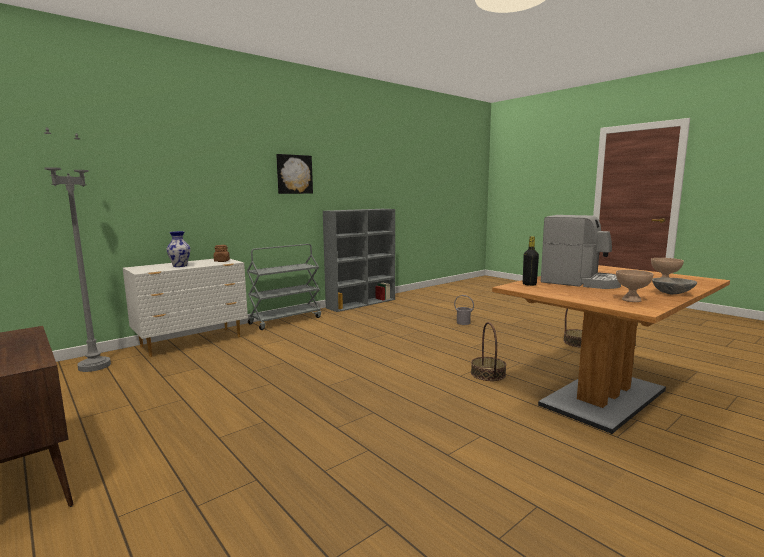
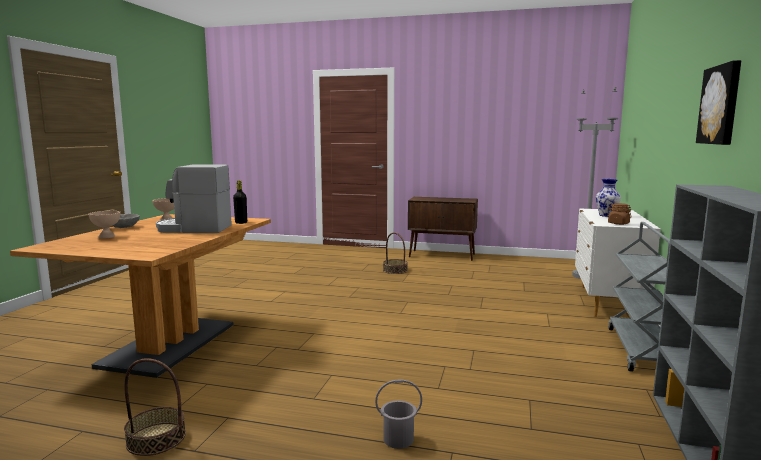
camera: 145 degrees right, 0 degrees up
basket [471,322,506,381] -> basket moved to [383,232,408,274]

